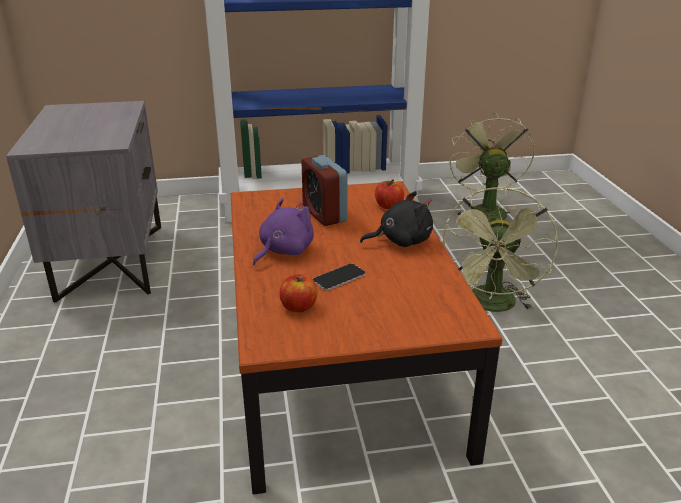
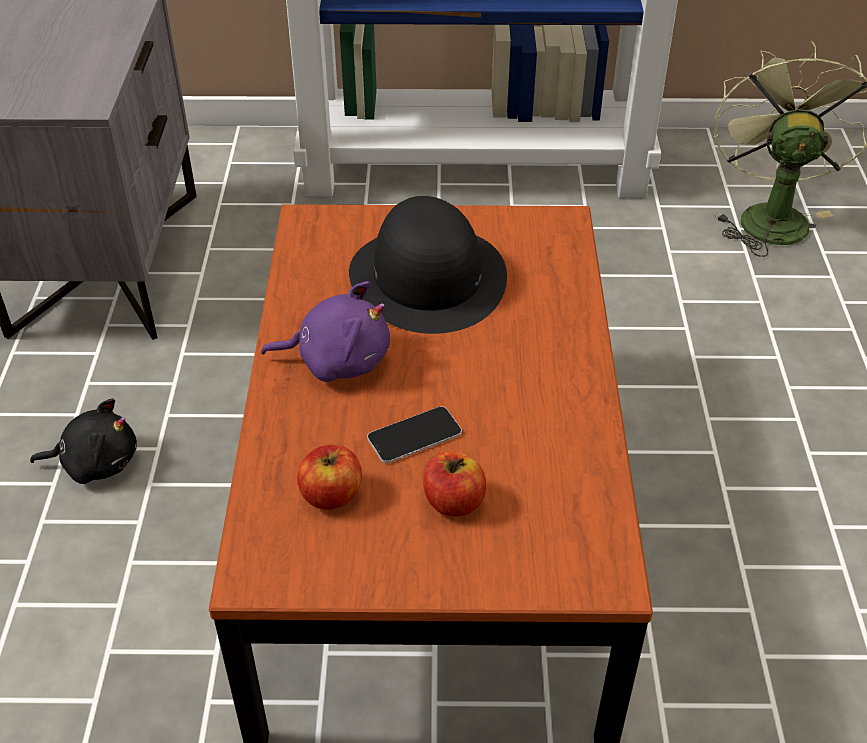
camera: 10 degrees right, 15 degrees up
purple plush toy [253,198,314,265] -> purple plush toy turned 45 degrees clockwise [261,281,390,382]
alarm clock [301,155,348,226] -> black hat [349,196,507,334]
black plush toy [360,191,433,247] -> black plush toy moved to [30,398,137,484]
apple [375,180,404,209] -> apple moved to [423,451,486,516]
green fan [443,187,558,312] -> none

